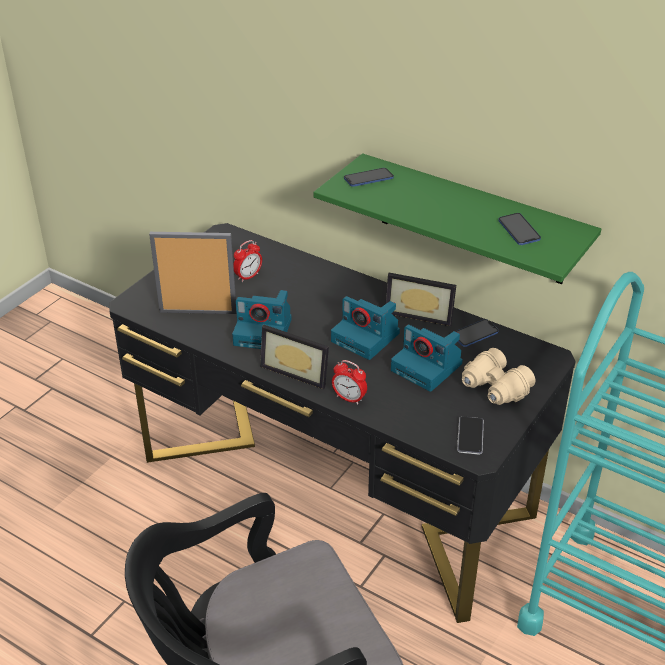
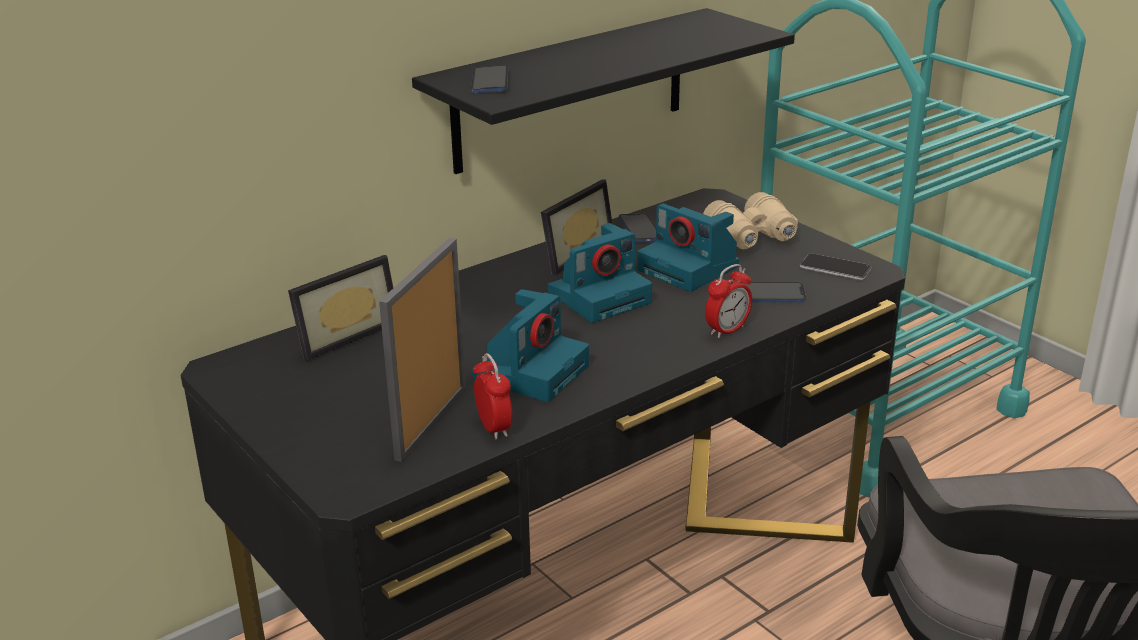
camera: 70 degrees left, 10 degrees down
alarm clock [233,240,262,282] -> alarm clock moved to [473,353,512,440]
picture frame [260,325,329,389] -> picture frame moved to [288,255,393,361]
green shelf [313,153,601,284] -> black shelf [412,8,795,174]
camera [391,325,463,392] -> camera turned 75 degrees clockwise [637,203,739,292]
phone [499,213,541,245] -> phone moved to [740,282,806,302]

